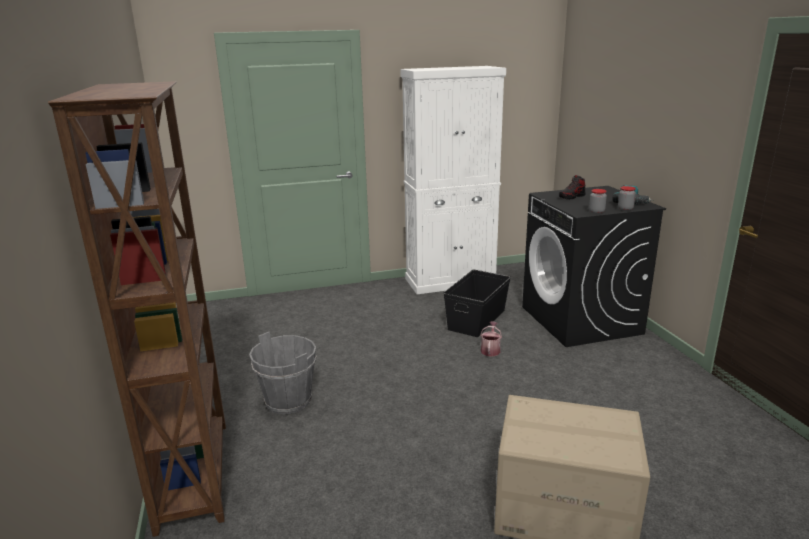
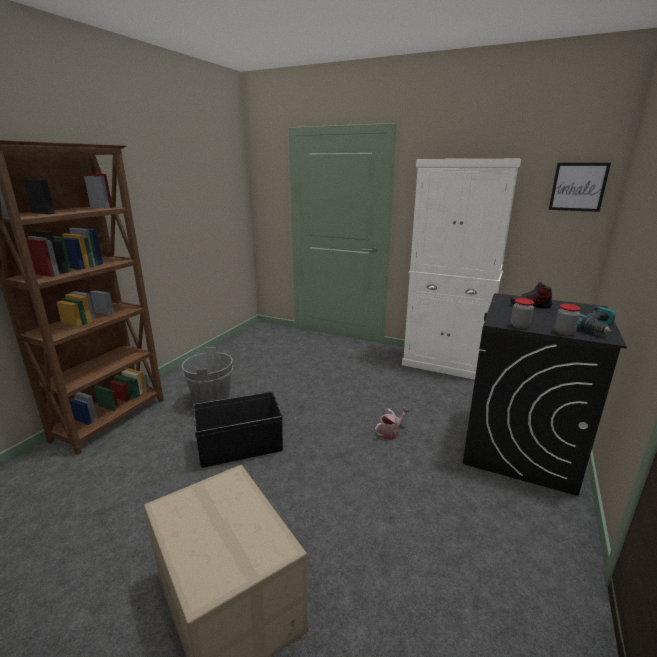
camera: 40 degrees right, 0 degrees up
black storage box [444,270,511,337] -> black storage box moved to [193,391,283,468]
none -> picture [549,163,611,212]

